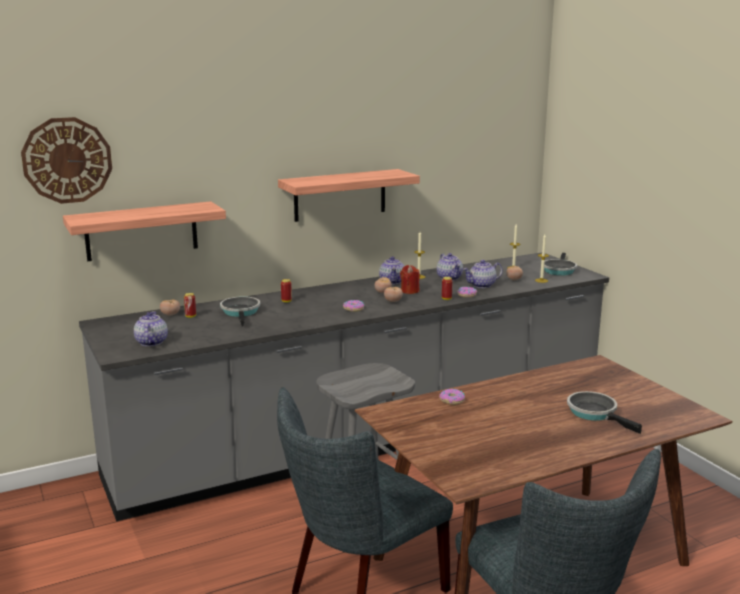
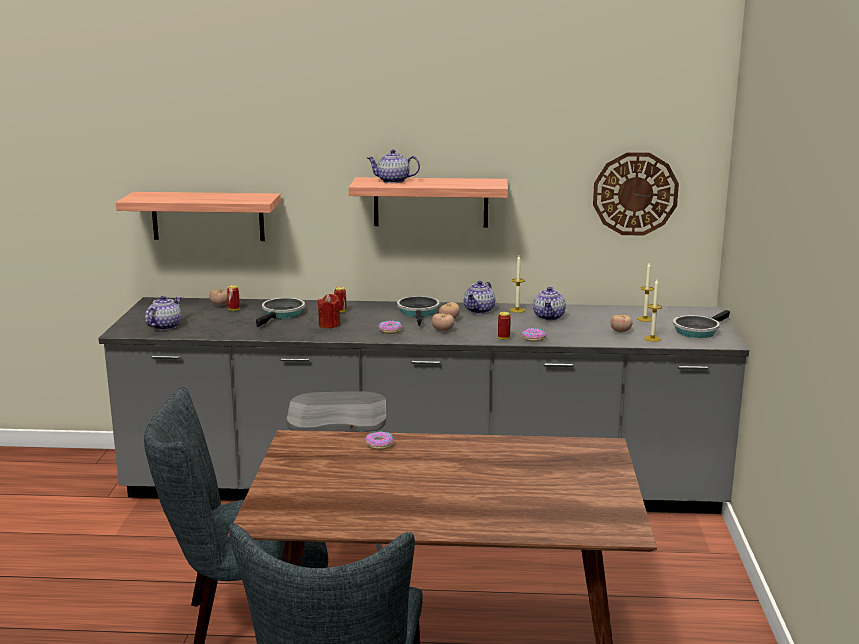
camera: 30 degrees right, 0 degrees up
wall clock [21,117,112,204] -> wall clock moved to [593,152,679,235]
red candle [400,265,420,294] -> red candle moved to [317,294,341,328]
teapot [463,260,503,288] -> teapot moved to [367,149,420,183]
frying pan [567,391,642,434] -> frying pan moved to [397,296,440,326]

